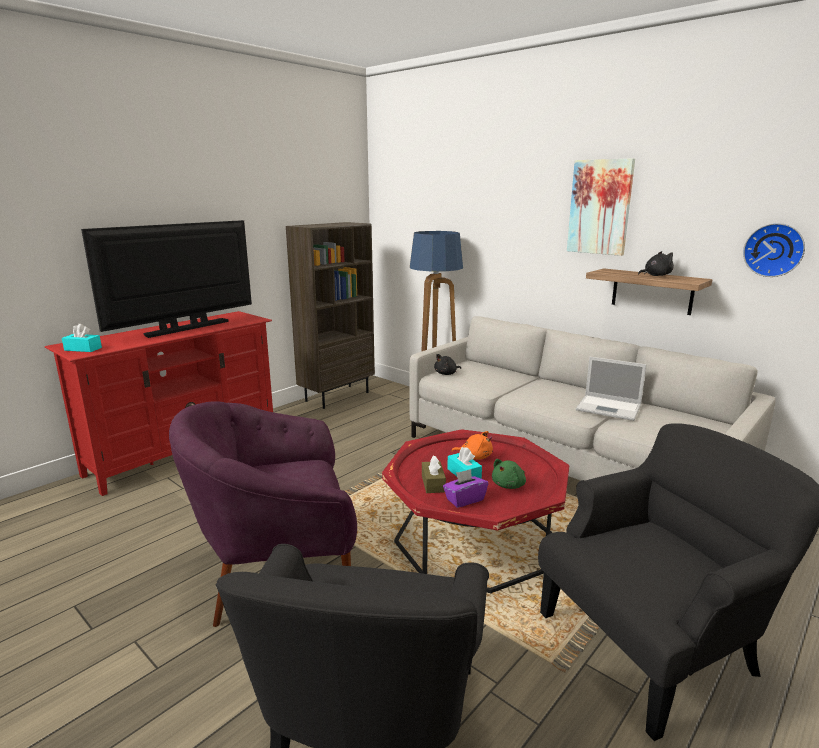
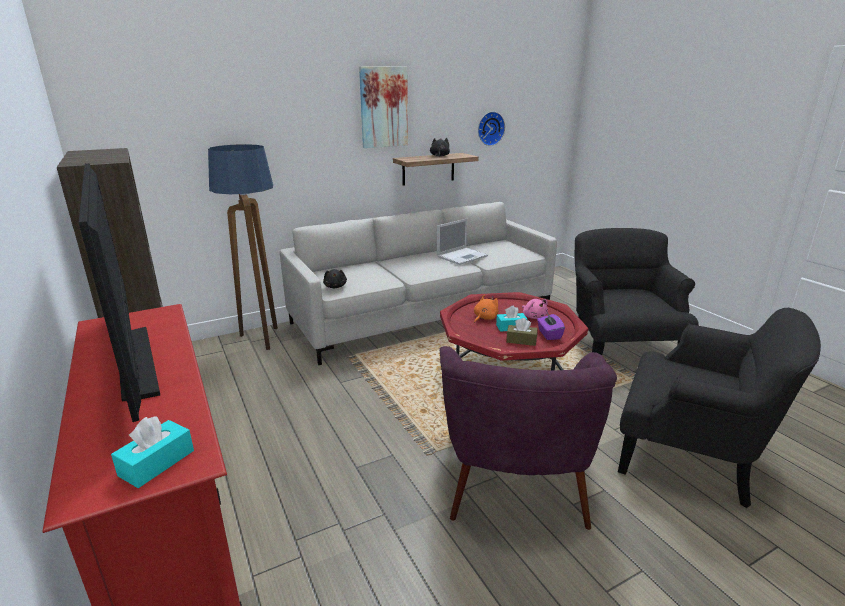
camera: 70 degrees left, 5 degrees up
green plush toy [492,459,526,489] -> pink plush toy [522,299,548,319]

